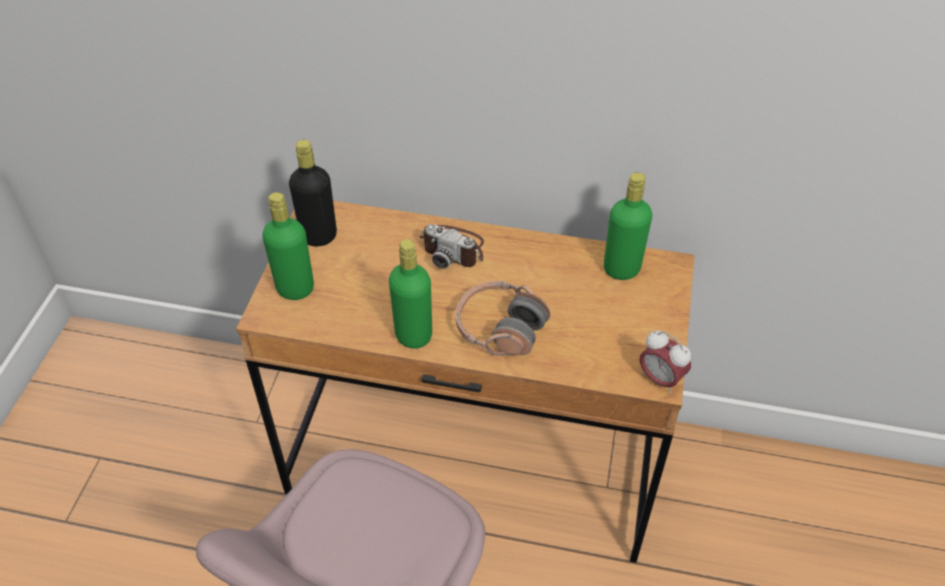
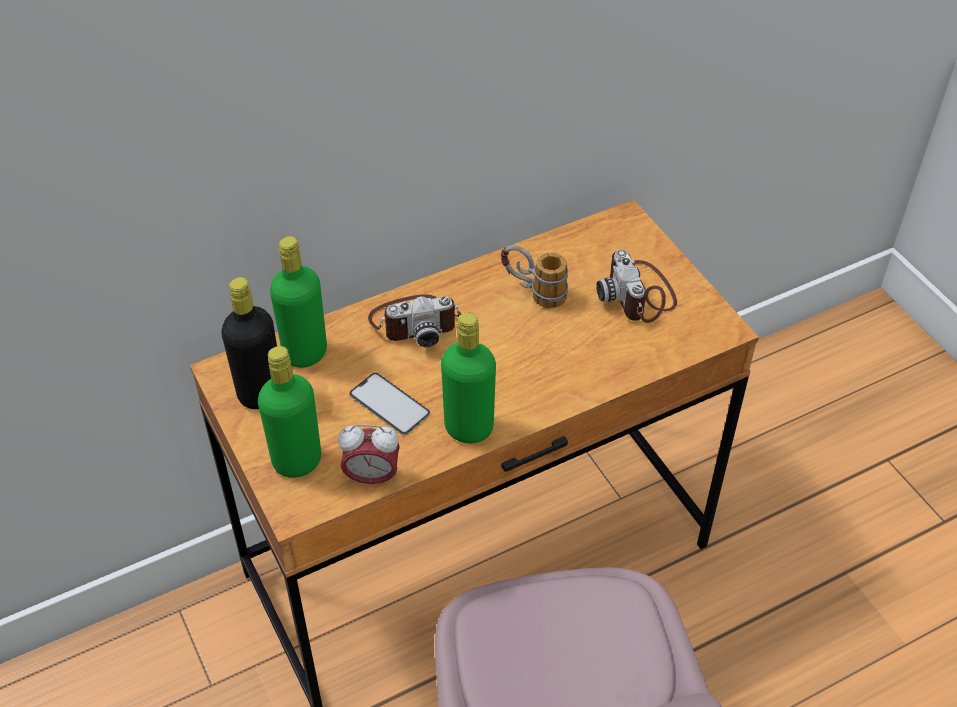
camera: 40 degrees left, 0 degrees up
headphones [456,281,550,356] -> none
green bottle [604,173,652,280] -> green bottle moved to [270,236,327,368]
alarm clock [640,330,691,394] -> alarm clock moved to [338,424,400,486]
none -> phone [349,373,430,435]
none -> mug [501,245,568,308]
none -> camera [596,249,677,323]

